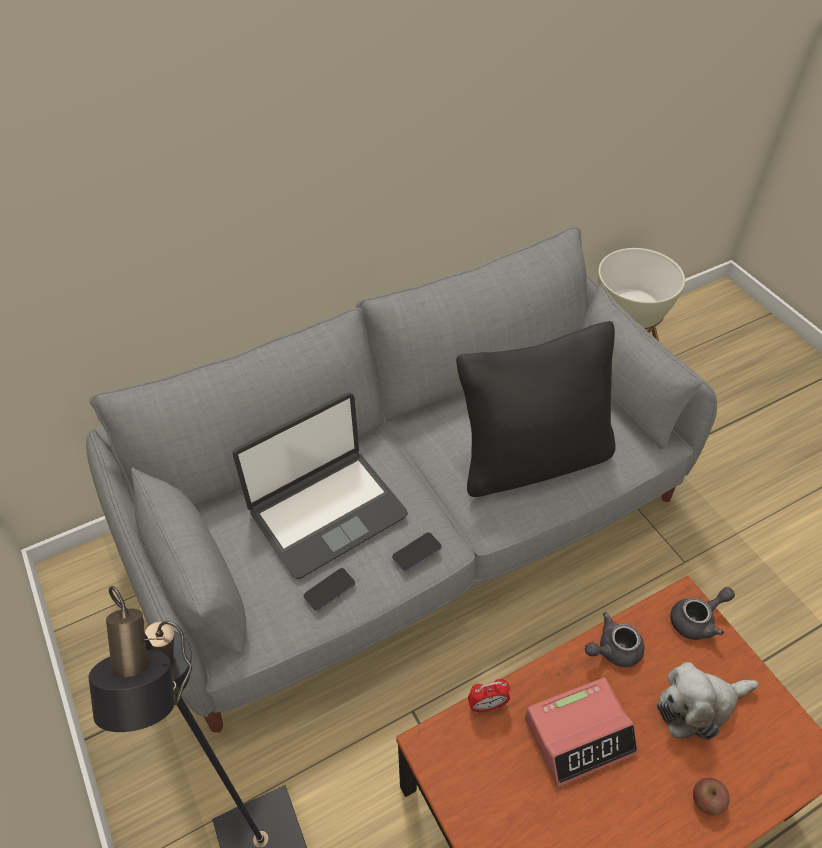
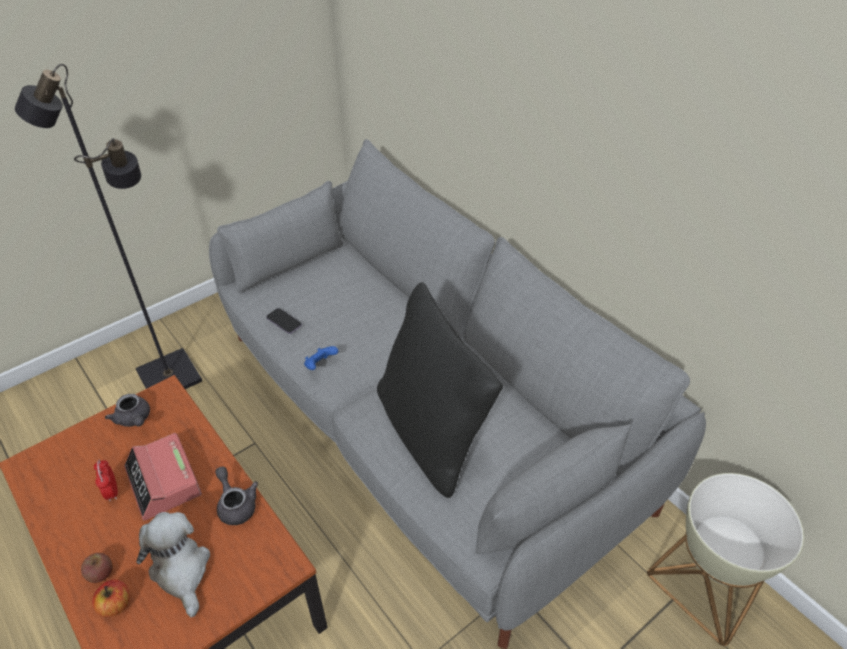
camera: 80 degrees right, 5 degrees down
laptop [233,393,408,579] -> none
phone [392,532,442,572] -> blue game controller [304,346,338,370]
alarm clock [468,679,510,713] -> alarm clock moved to [94,460,118,501]
grey teapot [670,587,735,640] -> grey teapot moved to [105,394,150,427]
none -> apple [92,580,130,617]

